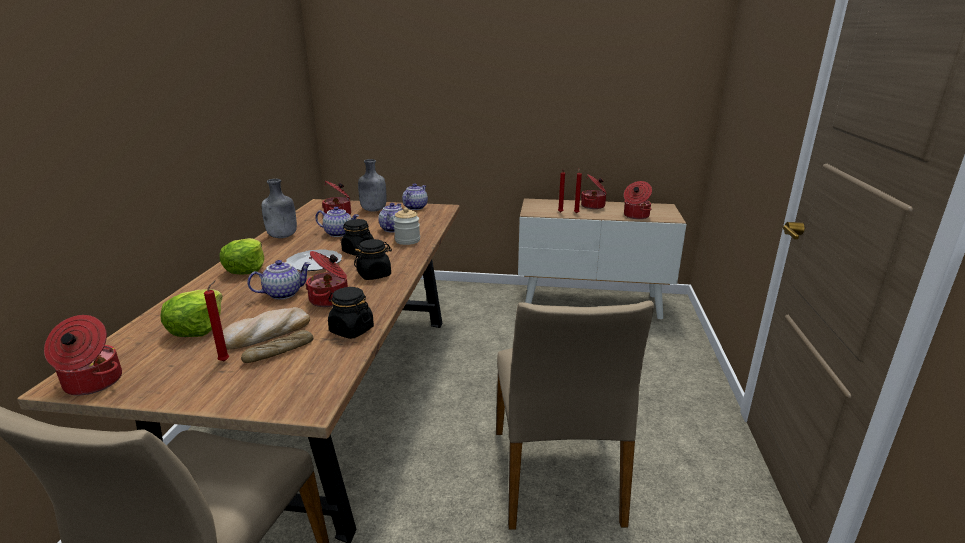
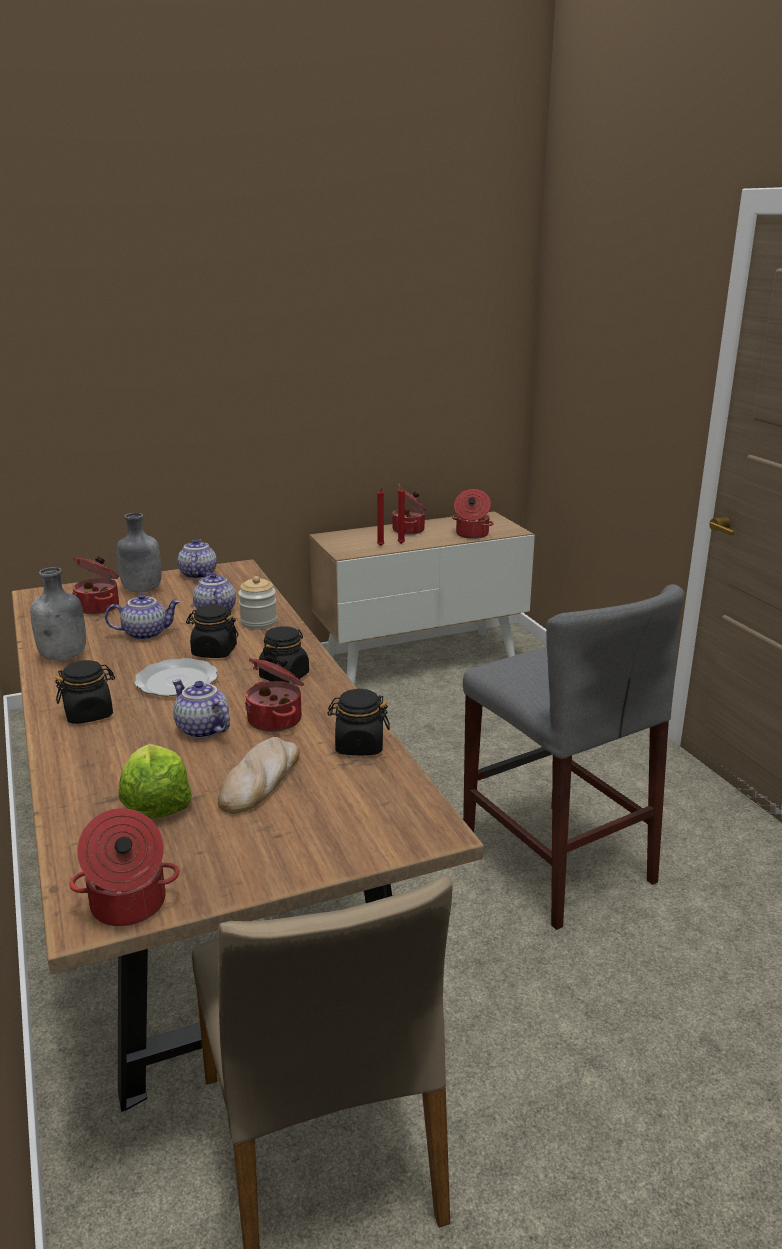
camera: 30 degrees left, 0 degrees up
red candle [204,280,229,361] -> none
lettuce [220,238,264,274] -> black jar [55,660,115,724]
bread [241,330,314,363] -> none
teapot [247,260,312,300] -> teapot turned 75 degrees counterclockwise [172,679,230,739]
beige chair [496,300,654,530] -> grey stool [463,584,684,930]

